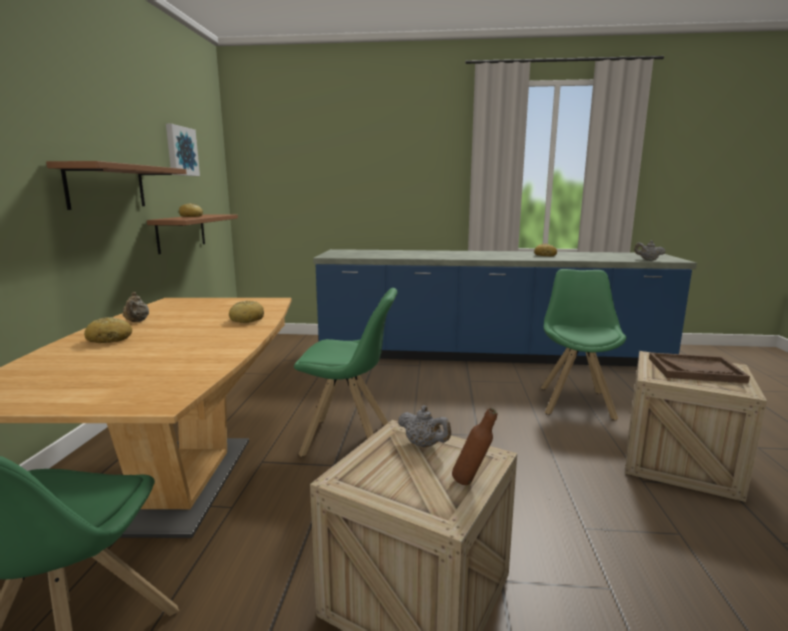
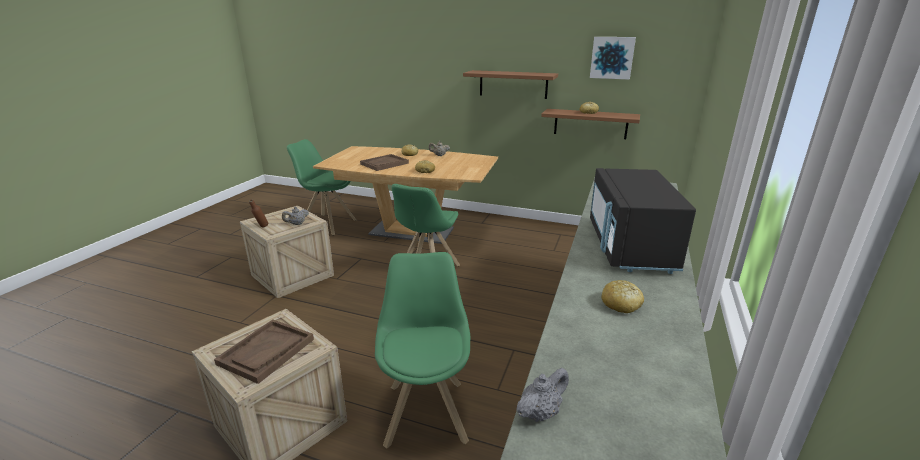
camera: 105 degrees right, 10 degrees up
green chair [541,269,627,420] -> green chair turned 120 degrees counterclockwise [375,252,470,449]
none -> brown tray [360,154,409,171]
none -> black microwave [590,168,696,274]

